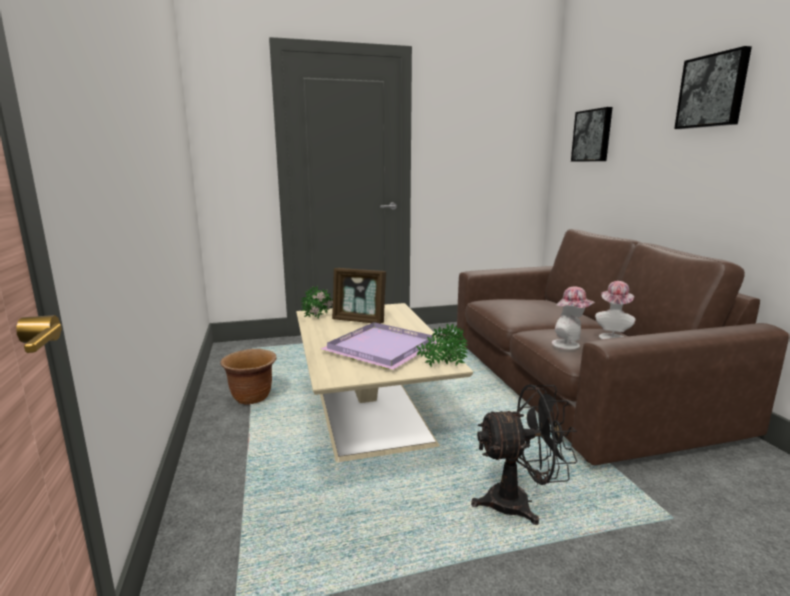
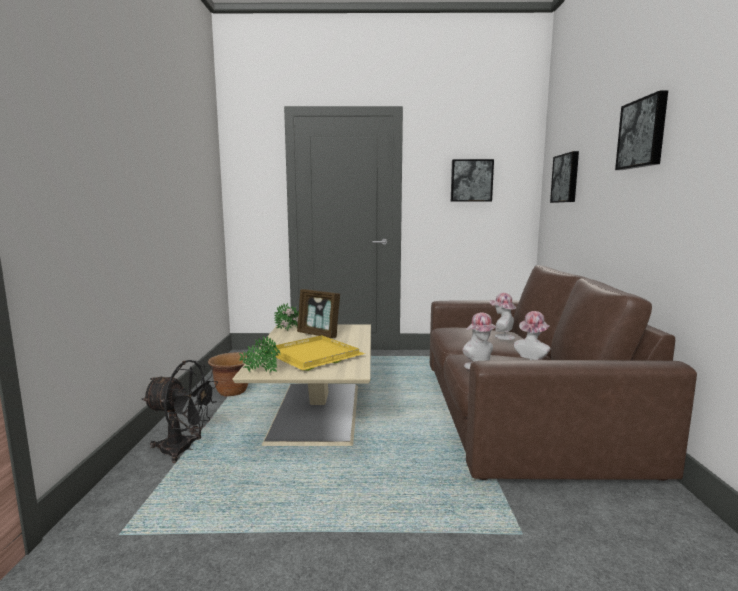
camera: 15 degrees right, 5 degrees down
purple tray [320,322,437,370] -> yellow tray [272,335,365,371]
potted plant [416,324,468,367] -> potted plant moved to [239,336,280,373]
black fan [471,384,578,525] -> black fan moved to [142,360,218,463]
none -> picture [451,159,494,202]
none -> hat [489,293,516,340]

